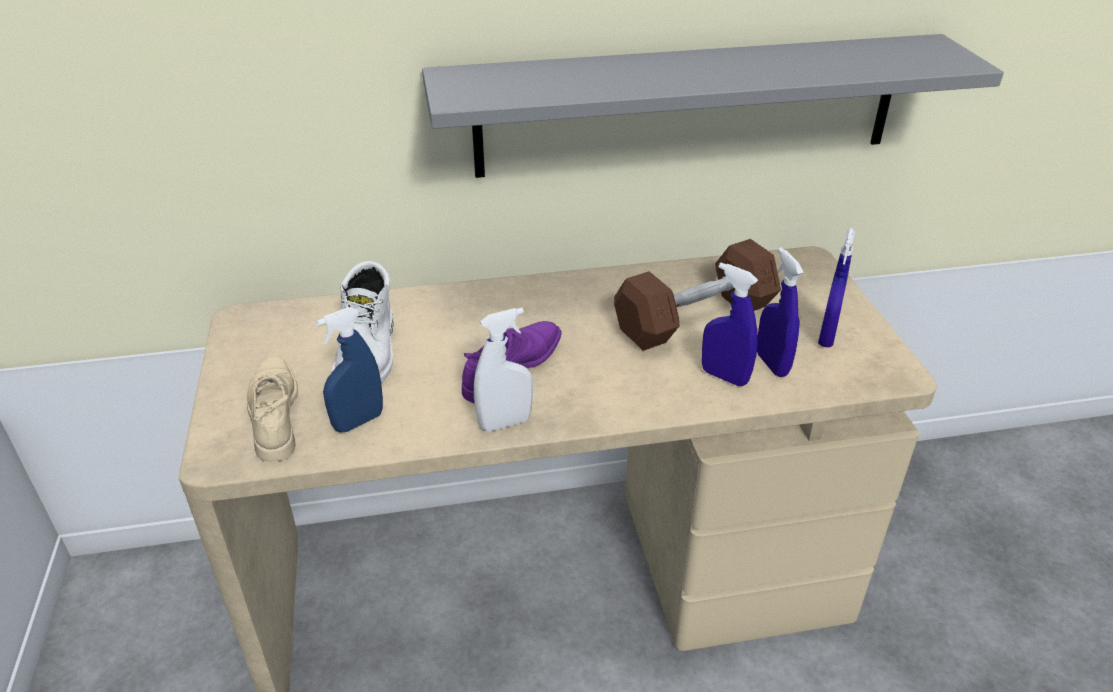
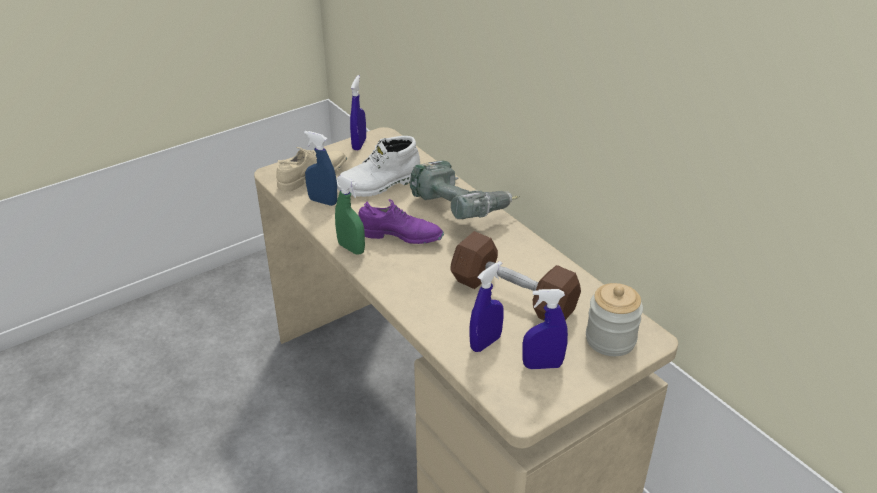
camera: 65 degrees right, 0 degrees up
grey shelf [422,34,1004,178] -> none
white spray bottle [474,308,533,432] -> green spray bottle [335,175,365,254]
blue spray bottle [702,263,758,386] -> blue spray bottle moved to [350,75,366,150]
none -> power drill [410,161,520,219]
none -> jar [586,283,643,356]

